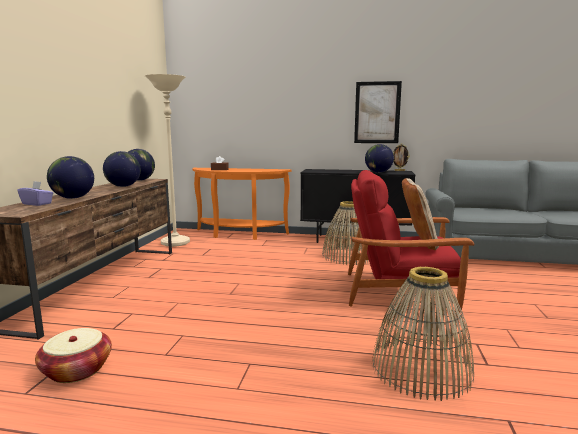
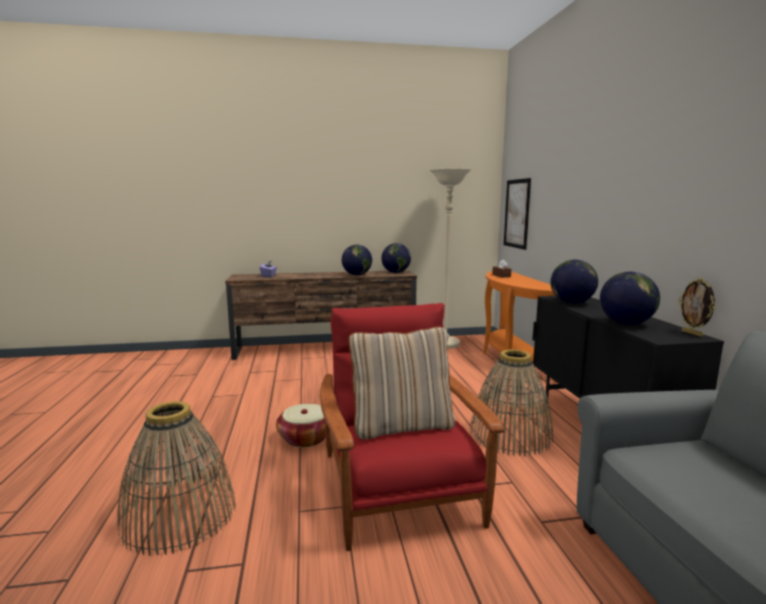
camera: 70 degrees right, 0 degrees up
basket [35,328,112,383] -> basket moved to [276,404,326,447]
globe [47,156,94,199] -> globe moved to [550,260,598,304]
picture [354,81,402,143] -> picture moved to [504,178,531,250]

